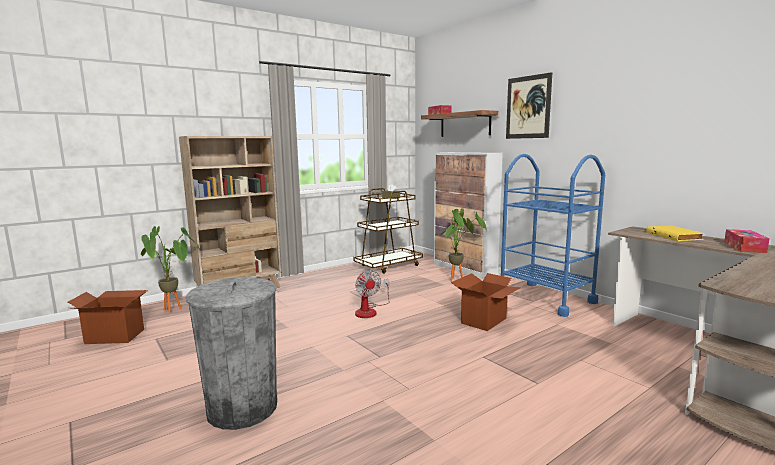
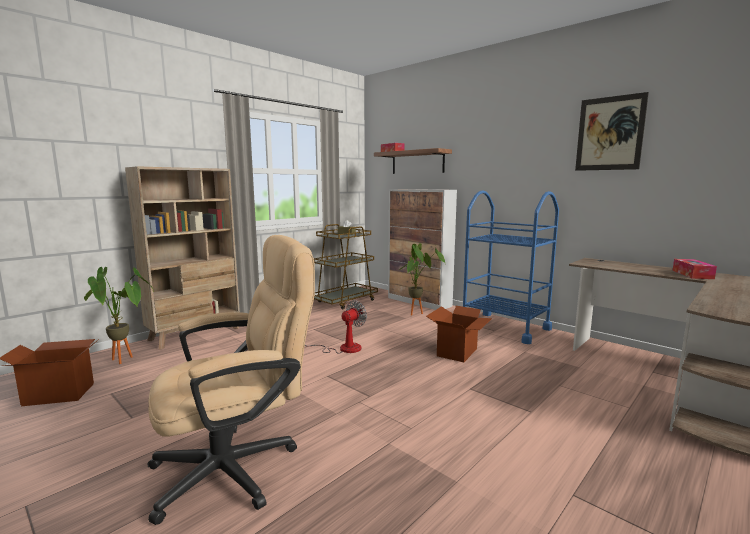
camera: 10 degrees left, 0 degrees up
grey trash can [186,277,277,430] -> beige office chair [148,235,315,525]
fan [355,270,389,318] -> fan turned 105 degrees counterclockwise [305,300,367,354]
picture [506,72,552,139] -> picture moved to [575,92,649,171]
yellow book [646,225,704,241] -> none

